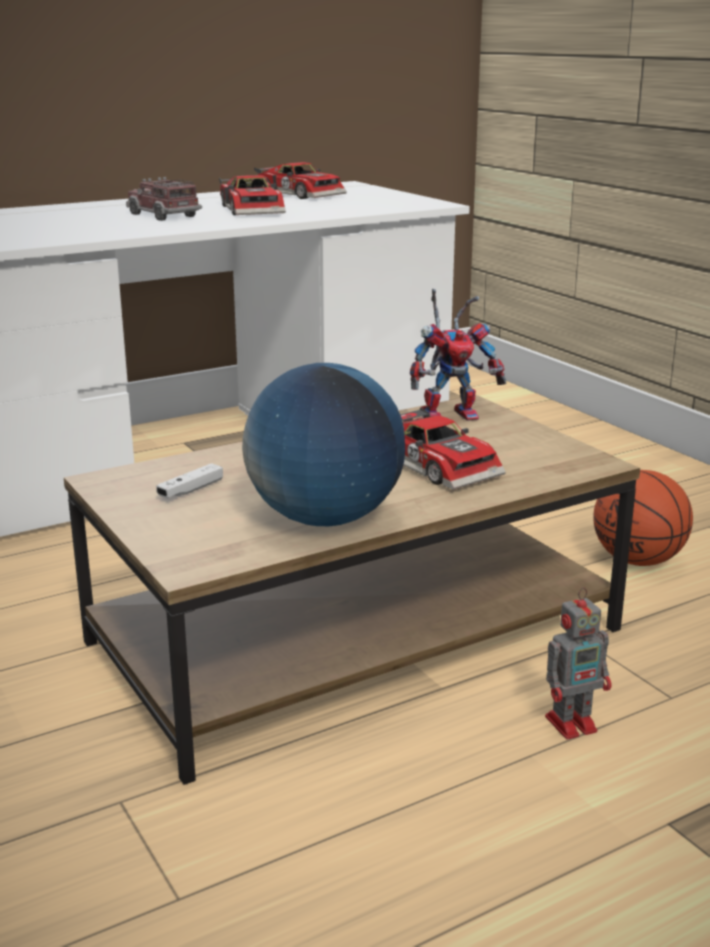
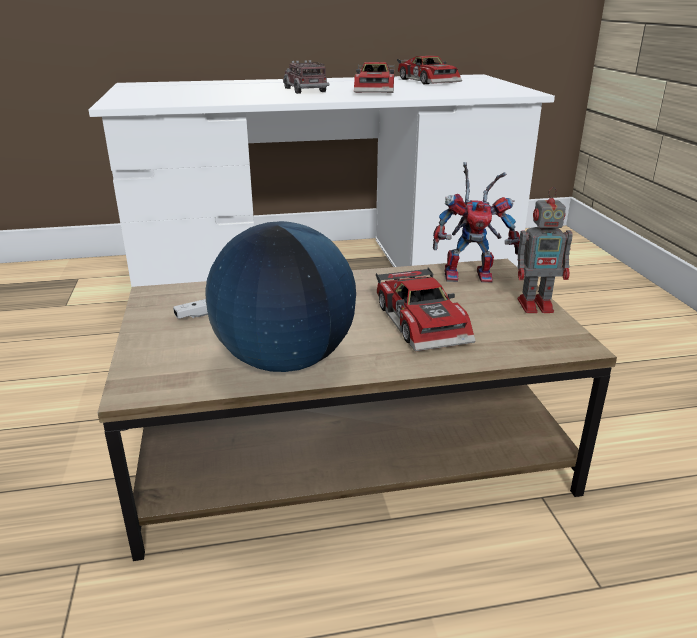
camera: 20 degrees right, 5 degrees up
toy robot [545,587,612,739] -> toy robot moved to [517,187,573,313]
basketball [593,470,693,566] -> none

